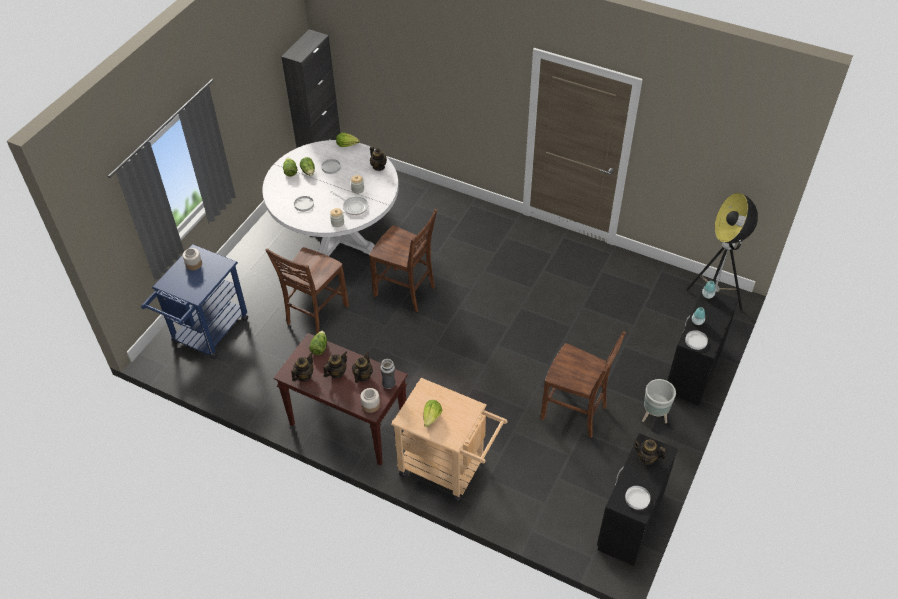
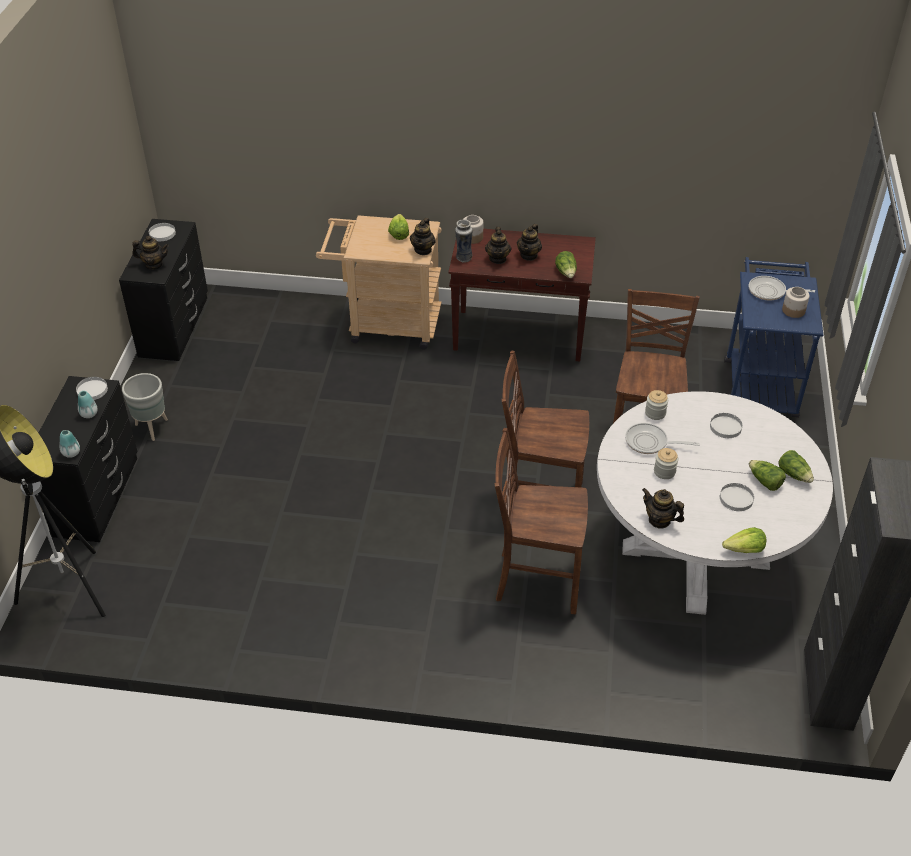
camera: 160 degrees right, 5 degrees down
teapot [291,353,313,381] -> teapot moved to [410,218,436,255]
brown chair [540,331,626,438] -> brown chair moved to [494,428,588,614]
none -> frying pan [749,276,815,301]

